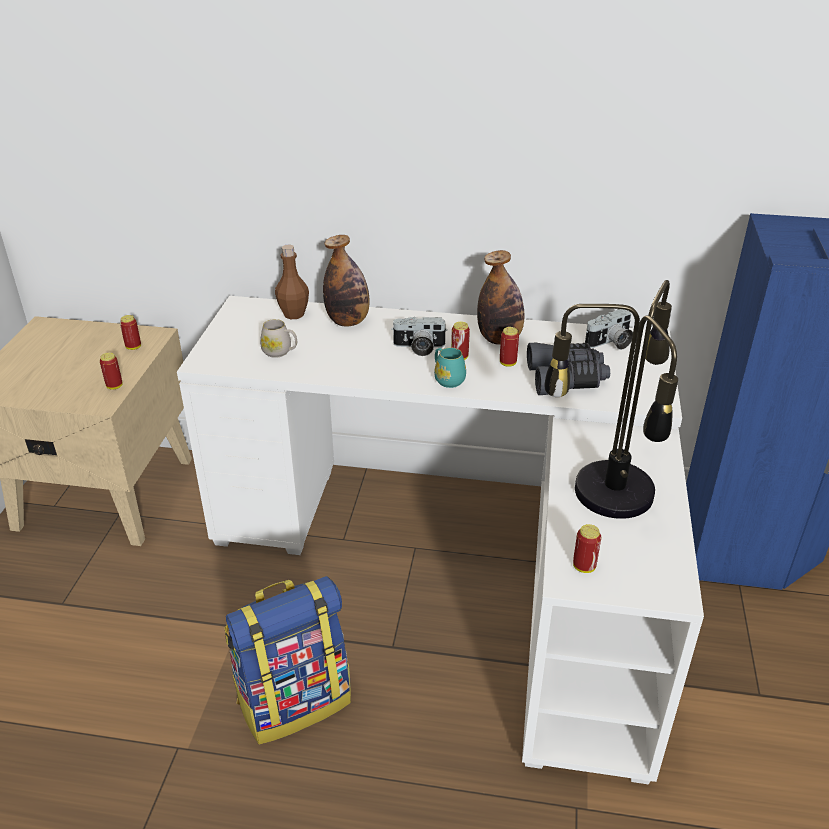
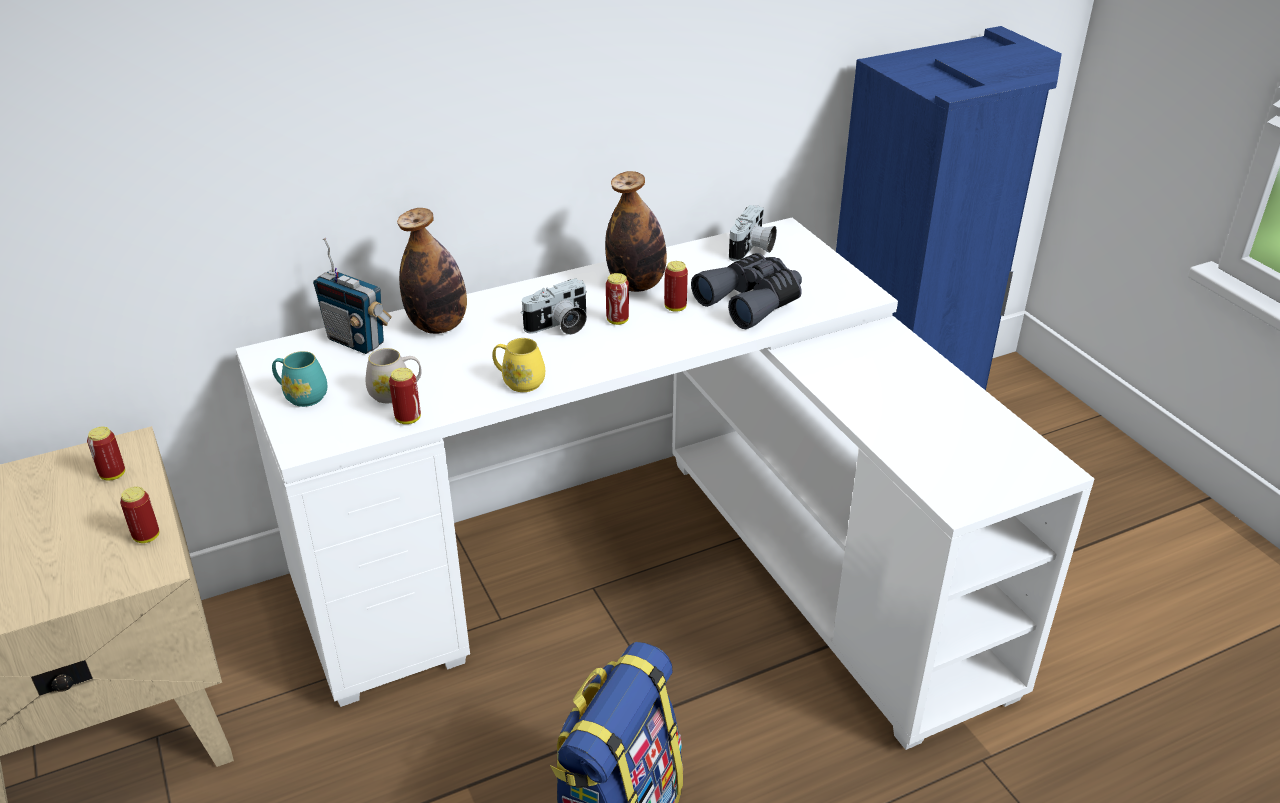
camera: 35 degrees left, 0 degrees up
brown bottle [275,245,309,319] -> radio [313,238,392,354]
turquoise mug [434,348,466,388] -> turquoise mug moved to [272,351,327,407]
table lamp [545,280,678,519] -> none
can [573,524,601,573] -> can moved to [389,368,421,424]
none -> yellow mug [492,338,545,392]

